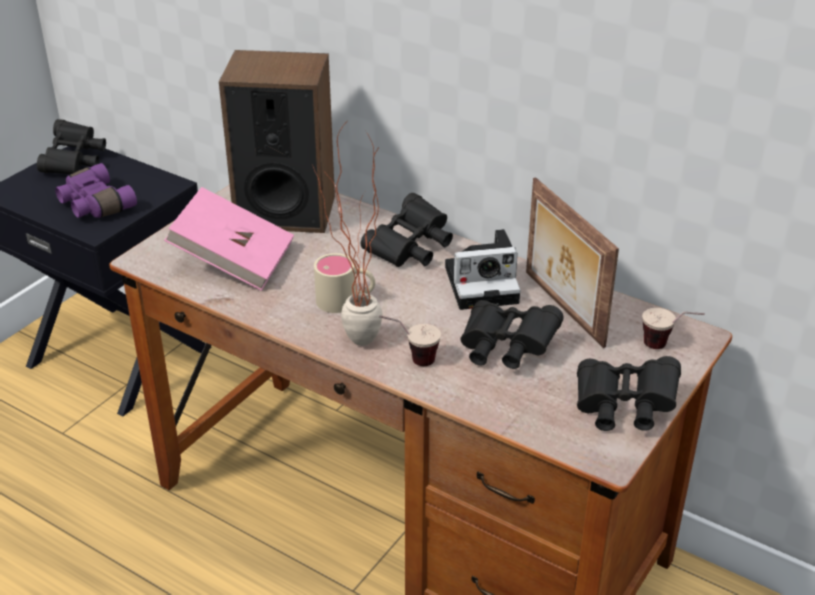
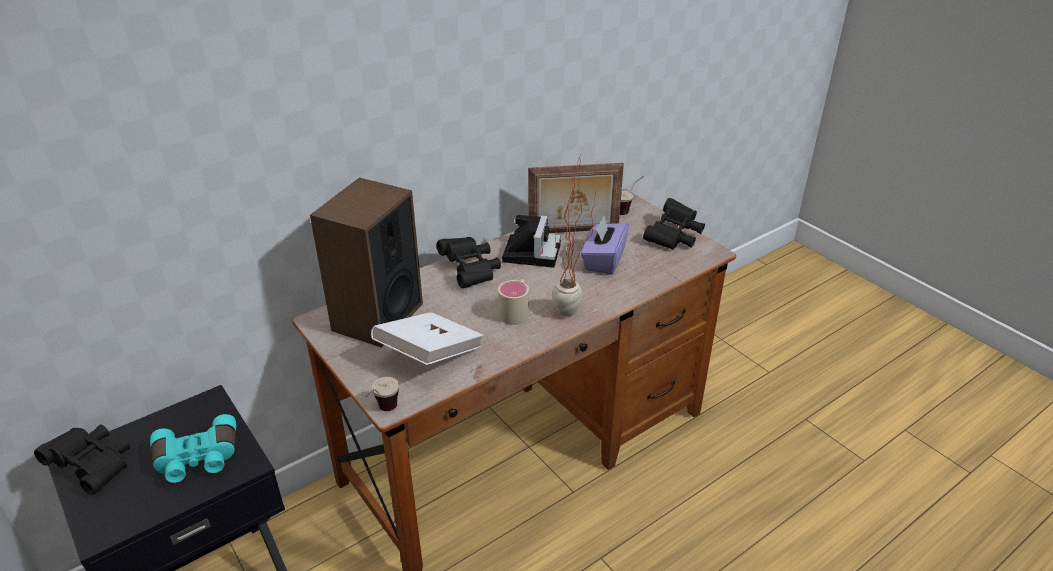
camera: 70 degrees left, 0 degrees up
purple binoculars [55,163,137,218] -> turquoise binoculars [150,414,236,483]
pink book [164,187,294,291] -> white book [371,312,483,365]
cup [379,315,441,366] -> cup moved to [365,377,399,411]
black binoculars [461,300,564,369] -> purple tissue box [581,216,629,275]

